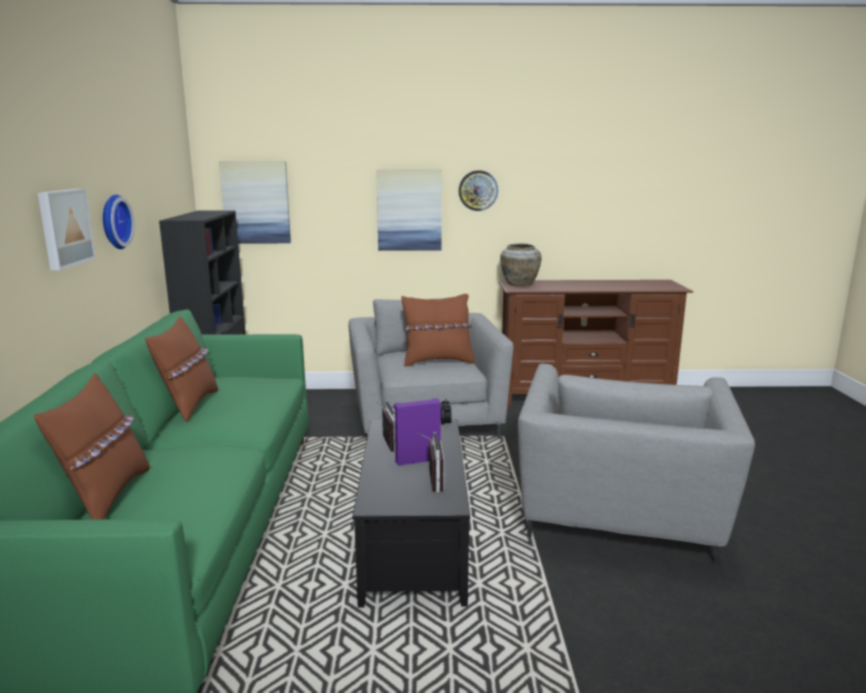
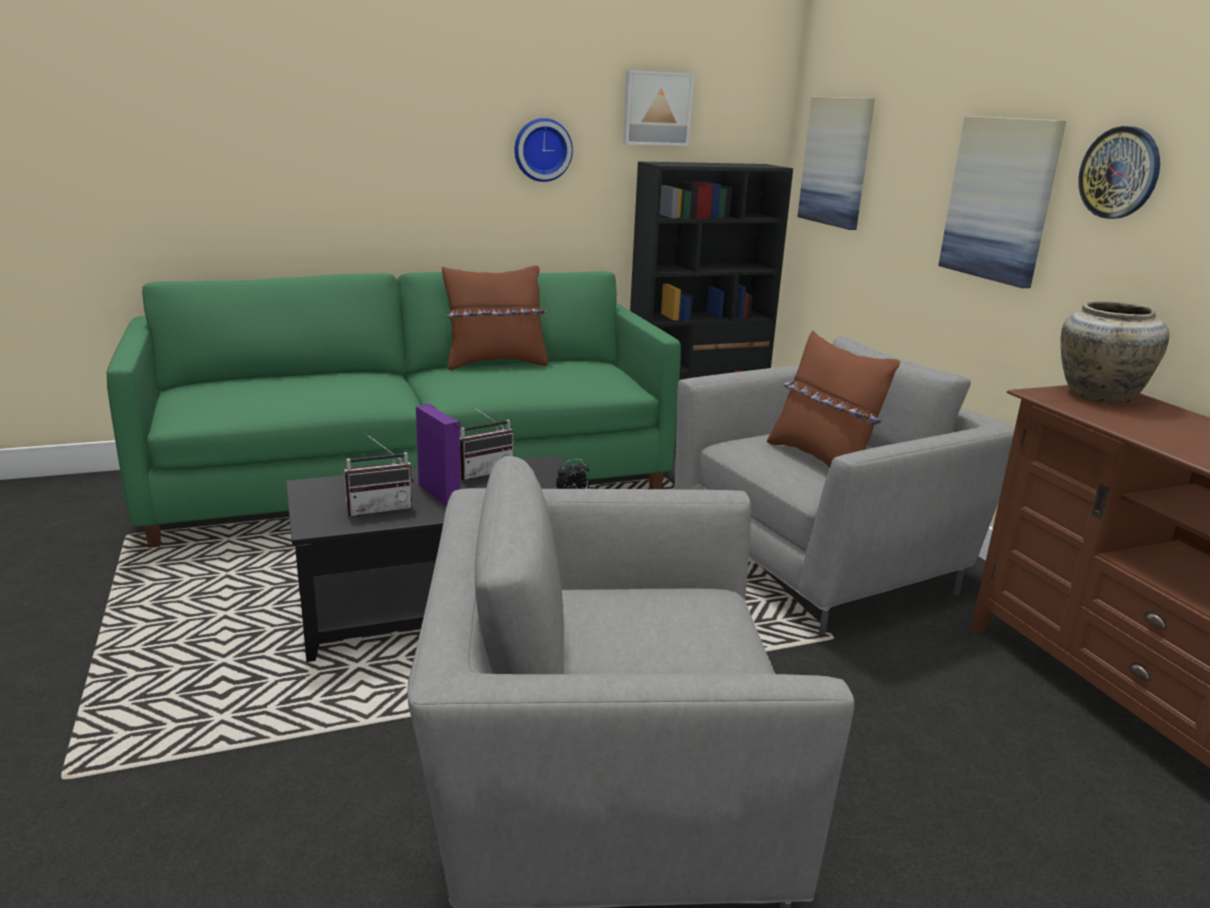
camera: 70 degrees right, 5 degrees up
brown pillow [34,373,150,520] -> none
picture [38,189,96,270] -> picture moved to [623,70,694,146]

